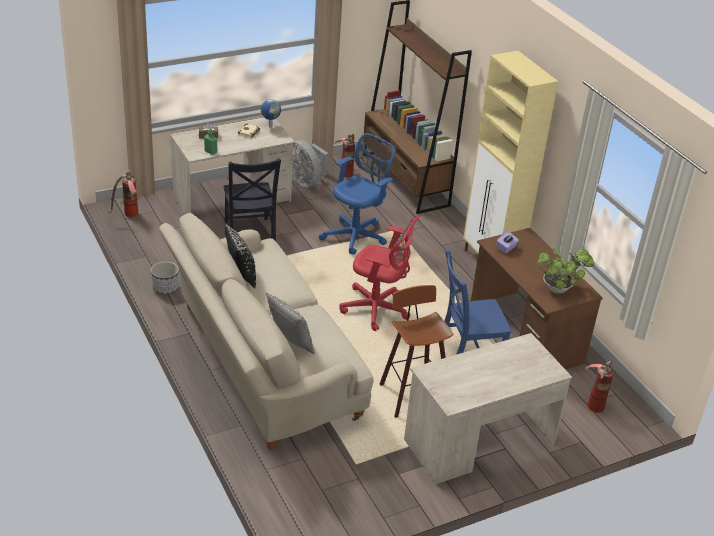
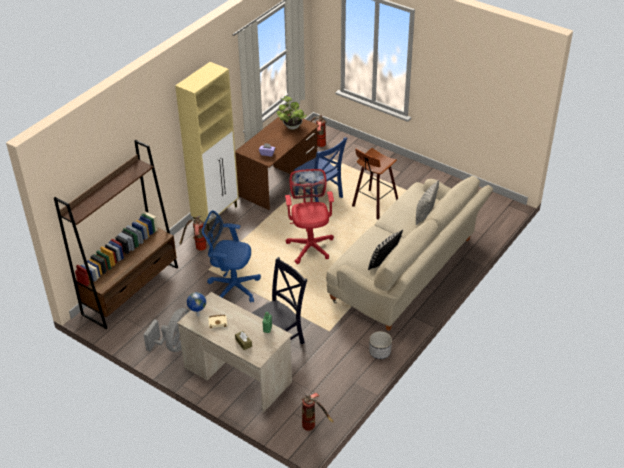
camera: 115 degrees left, 5 degrees up
fire extinguisher [335,134,355,178] -> fire extinguisher moved to [179,216,207,251]
beige desk [404,333,572,484] -> none

